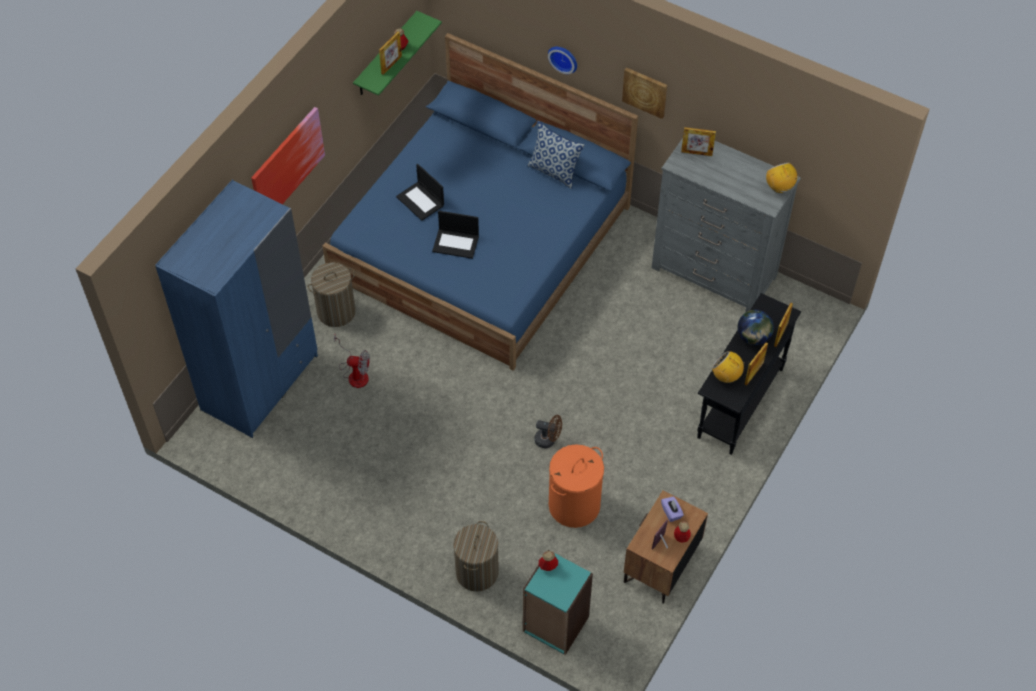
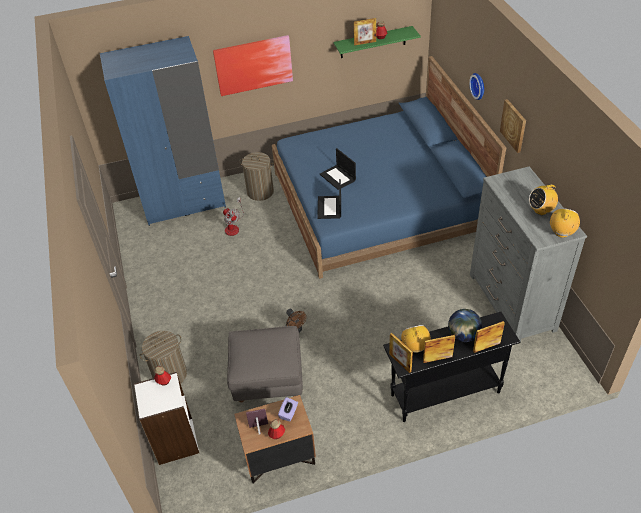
camera: 45 degrees right, 10 degrees down
laptop [396,164,444,221] -> laptop moved to [317,179,341,219]
turquoise bookcase [523,550,593,655] -> white bookcase [134,372,199,465]
pillow [527,121,585,189] -> none
orange laundry basket [549,444,604,528] -> grey ottoman [227,326,303,402]
picture frame [681,127,716,156] -> picture frame moved to [389,333,413,373]
none -> radio [529,183,558,215]

